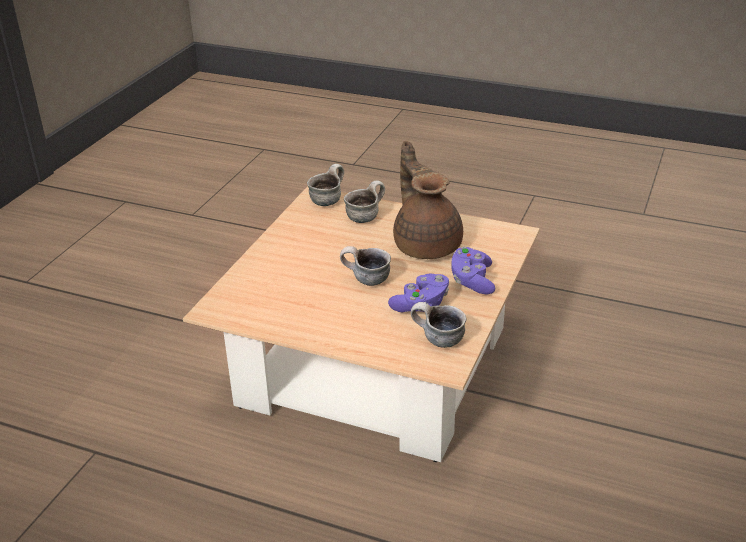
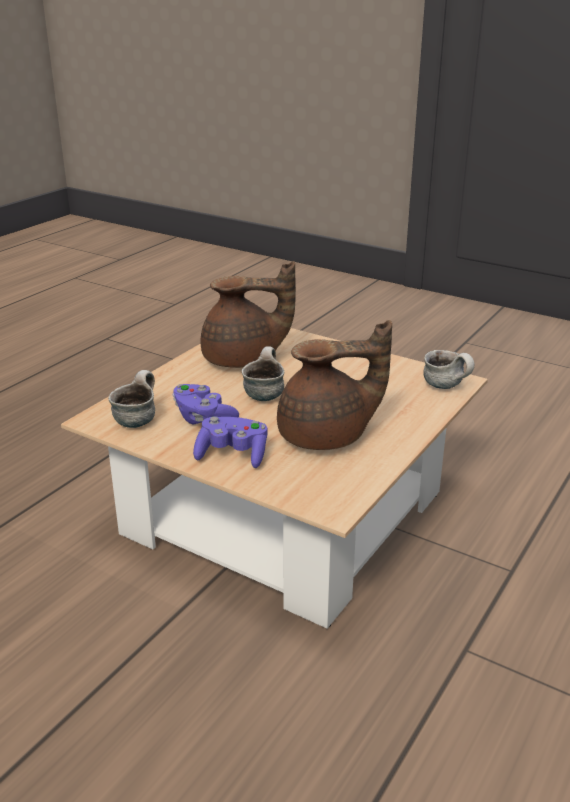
camera: 100 degrees right, 5 degrees down
mug [344,180,385,223] -> none
none -> brown teapot [201,261,296,368]

